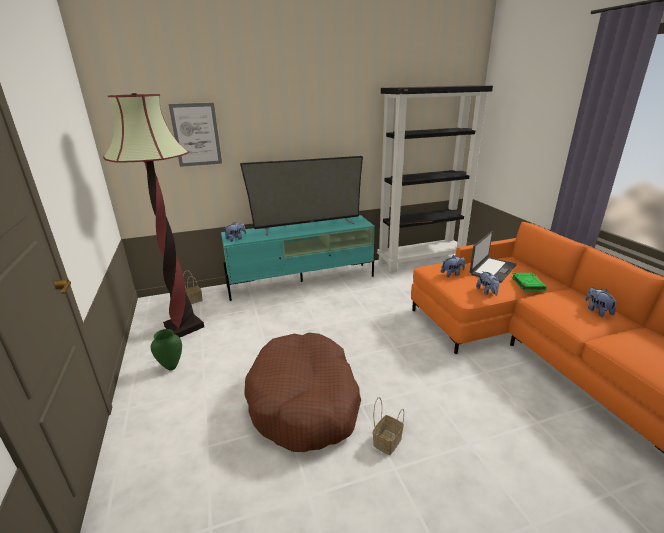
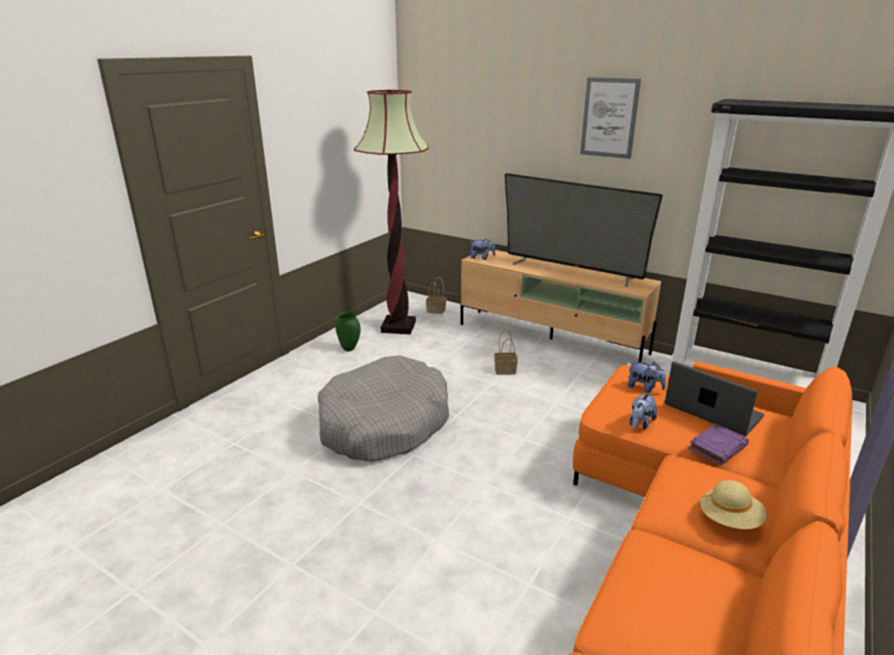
camera: 50 degrees right, 0 degrees up
picture [169,103,222,167] -> picture moved to [580,77,641,159]
turquoise tv stand [221,215,375,301] -> beige tv stand [461,250,661,362]
brown dog bed [244,333,361,452] -> grey dog bed [318,355,449,462]
basket [373,397,404,455] -> basket moved to [494,330,518,375]
laptop [470,231,517,283] -> laptop turned 135 degrees counterclockwise [665,361,764,436]
green book [512,273,547,291] -> purple book [689,424,749,465]
plush toy [585,288,617,317] -> beige hat [699,480,767,529]

